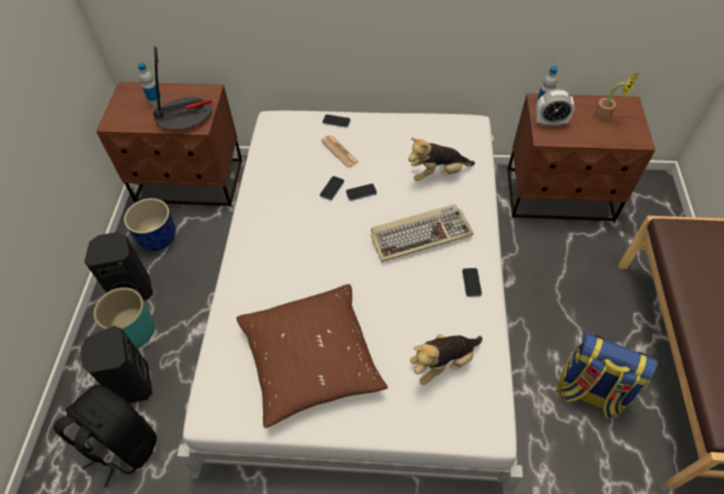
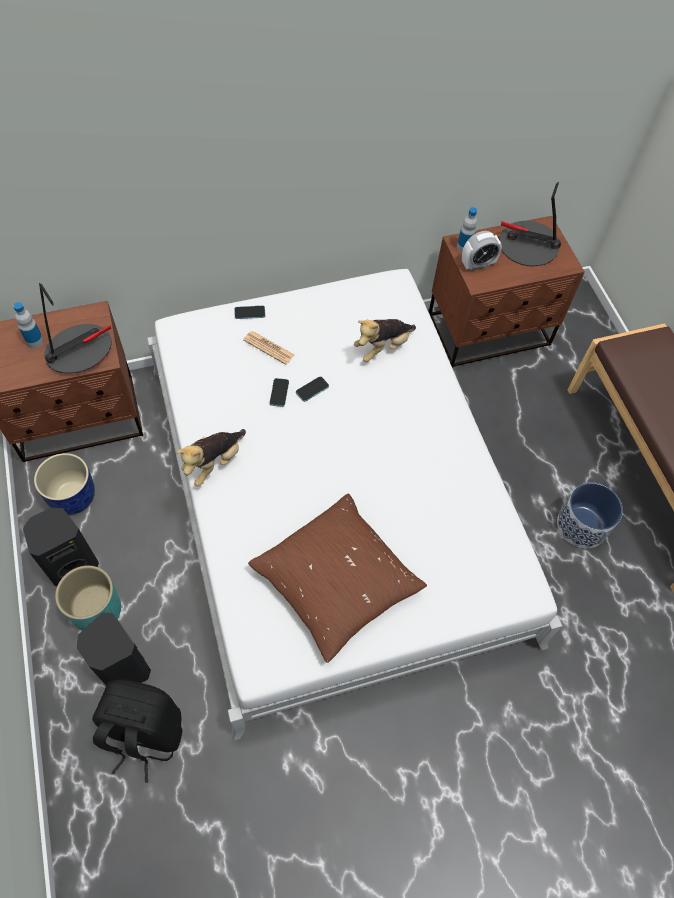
camera: 25 degrees left, 5 degrees up
keyboard [371,204,474,262] -> none
plush toy [410,334,482,385] -> plush toy moved to [177,429,246,486]
phone [462,268,482,297] -> none
backpack [556,333,658,418] -> planter [557,483,623,548]
potted plant [594,73,639,121] -> table lamp [499,182,561,266]

